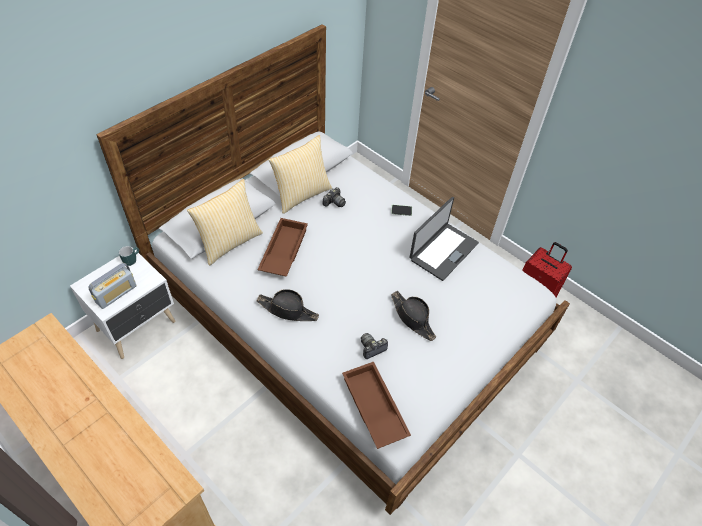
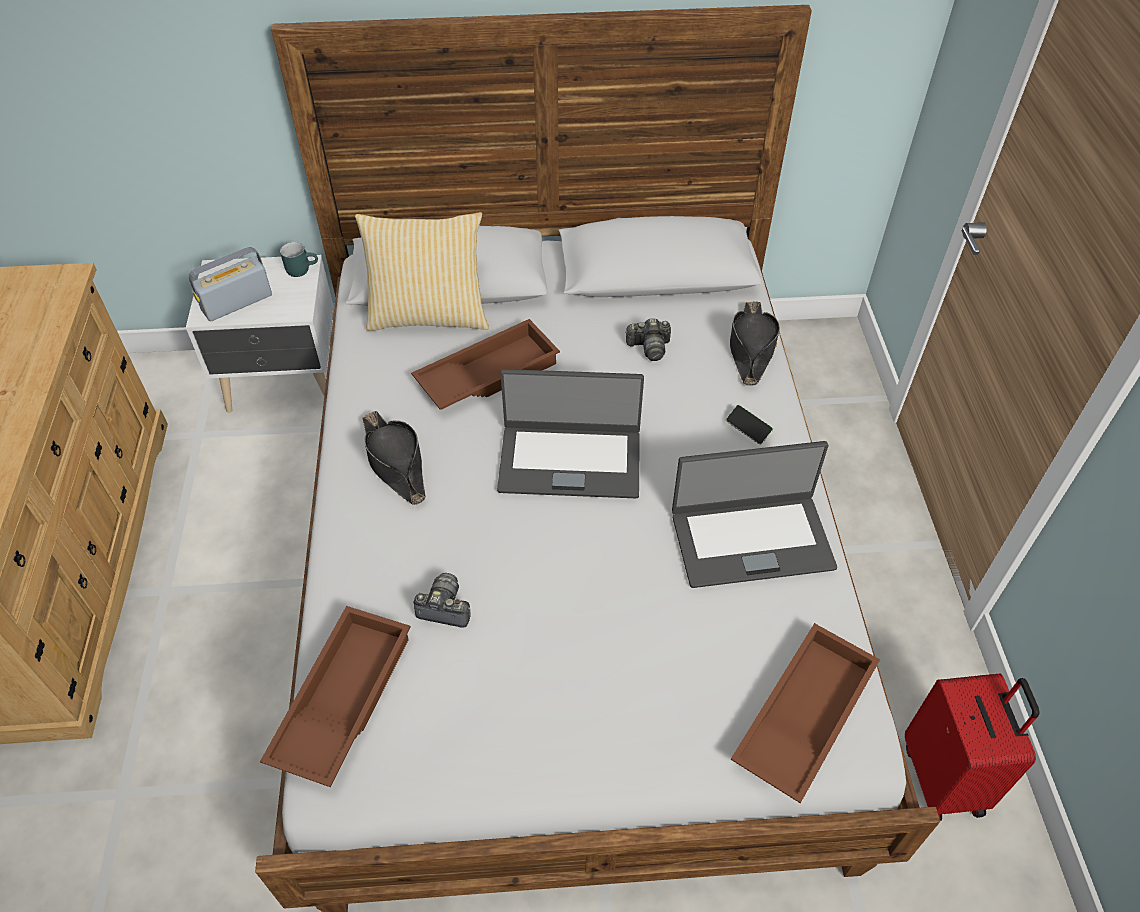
camera: 45 degrees right, 0 degrees up
radio [88,263,137,309] -> radio turned 150 degrees clockwise [189,247,272,321]
pillow [268,135,332,214] -> none
black hat [391,291,436,341] -> black hat moved to [730,301,780,386]
none -> laptop [497,369,644,498]
none -> brown tray [731,623,880,803]

